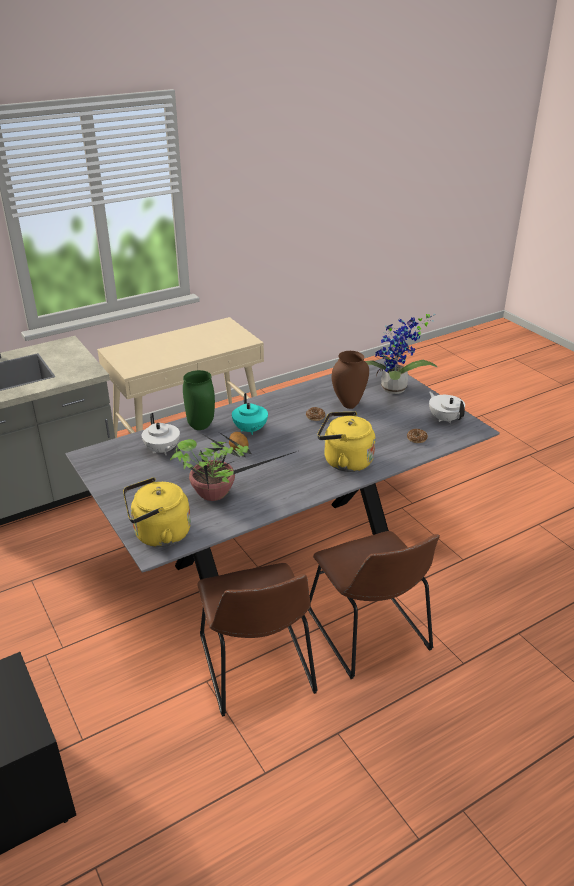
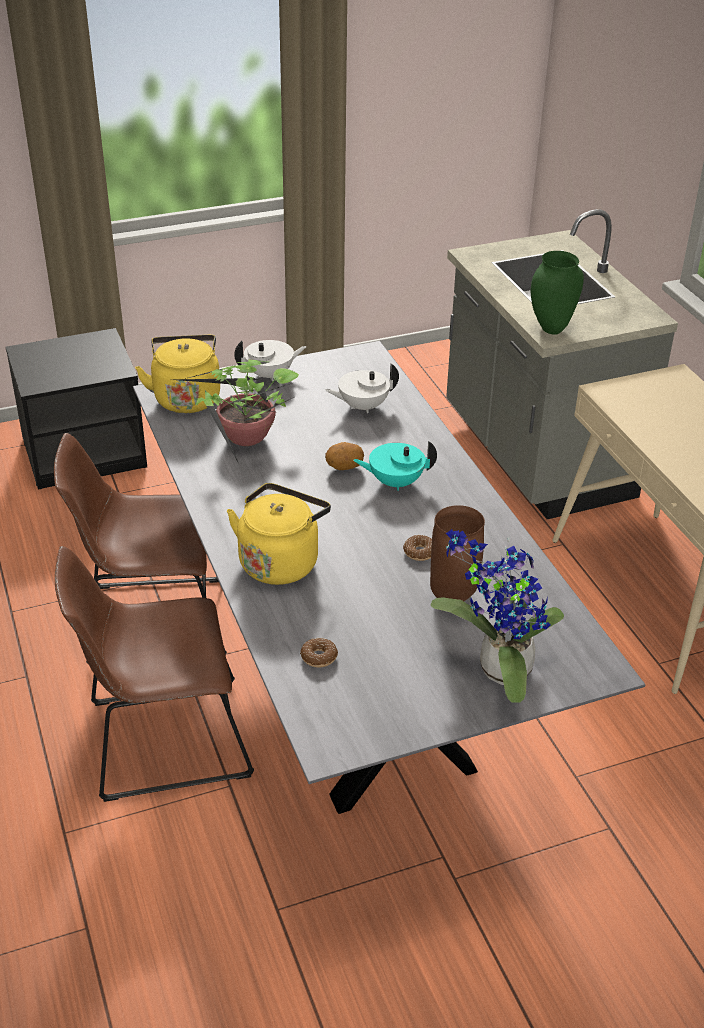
camera: 100 degrees right, 5 degrees up
green vase [183,370,215,430] -> green vase moved to [531,251,584,335]
white teapot [429,391,465,423] -> white teapot moved to [234,340,306,382]

